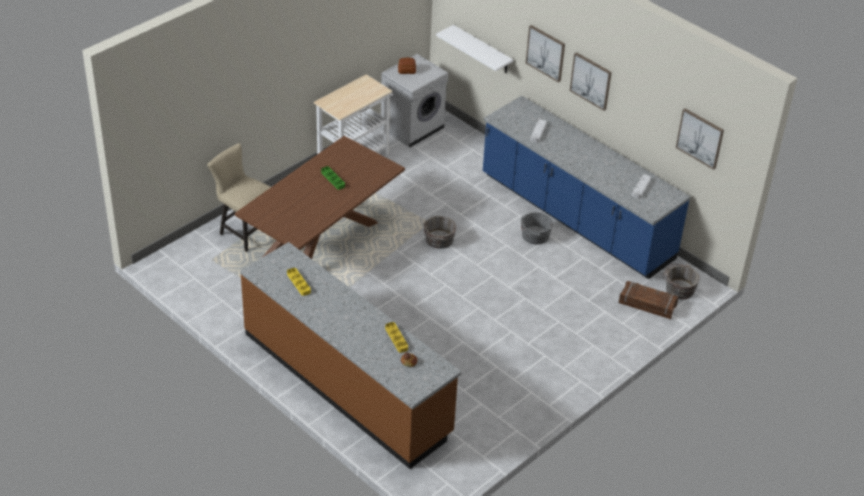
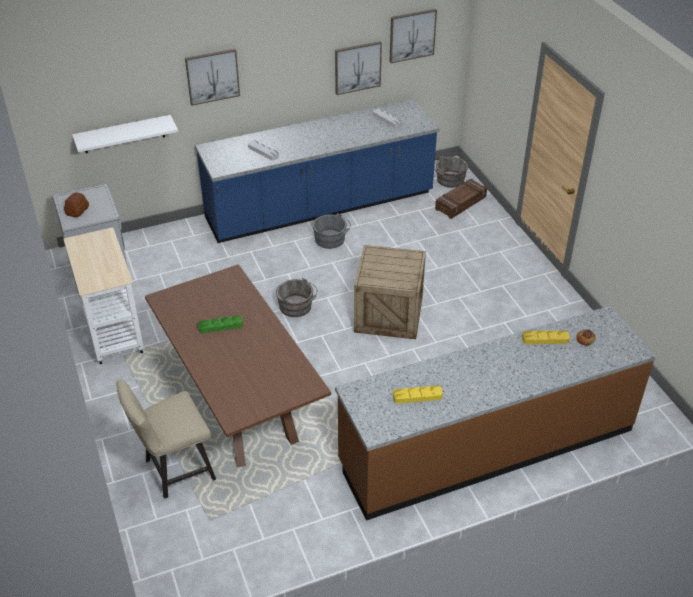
camera: 65 degrees left, 0 degrees up
picture [570,52,612,111] -> picture moved to [335,41,382,95]
none -> crate [354,245,426,339]

